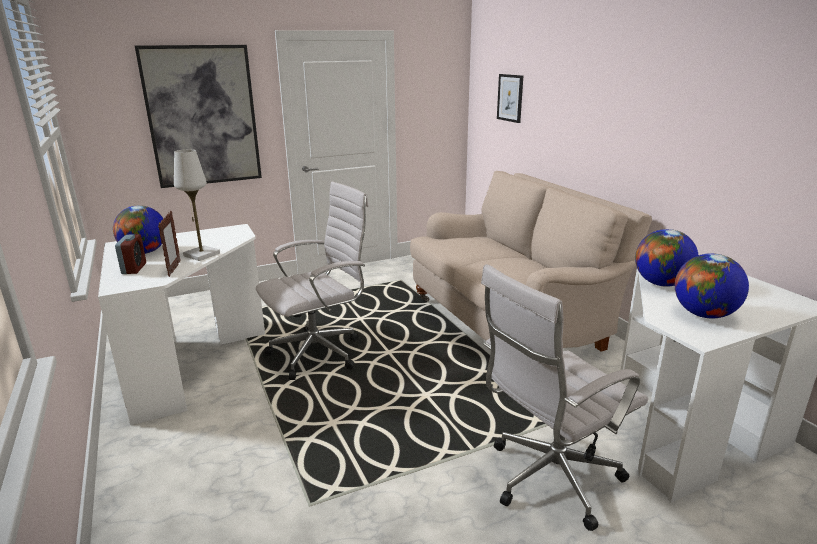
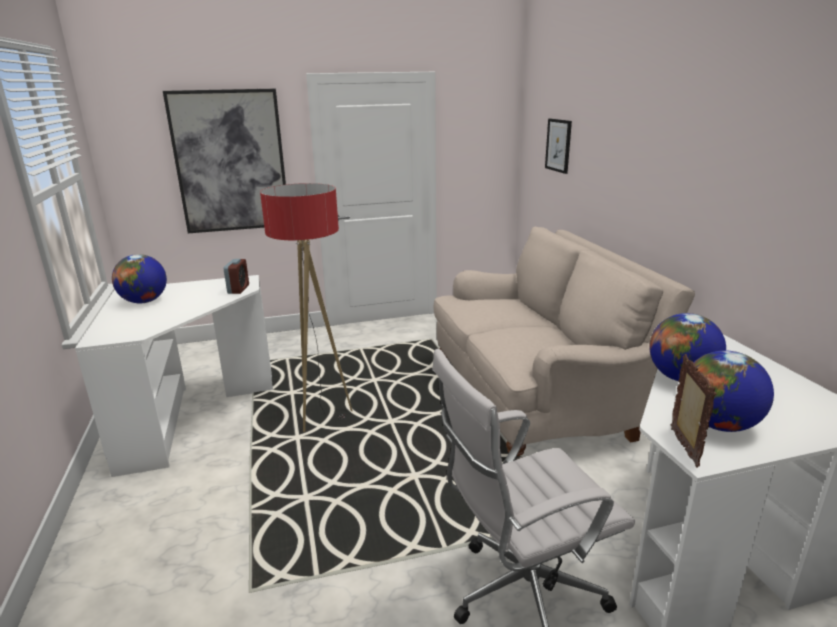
camera: 10 degrees right, 0 degrees up
alarm clock [115,234,146,274] -> alarm clock moved to [224,259,249,294]
picture frame [158,211,181,277] -> picture frame moved to [670,354,716,467]
white table lamp [174,149,220,261] -> none
white office chair [256,181,369,380] -> floor lamp [260,183,352,432]

